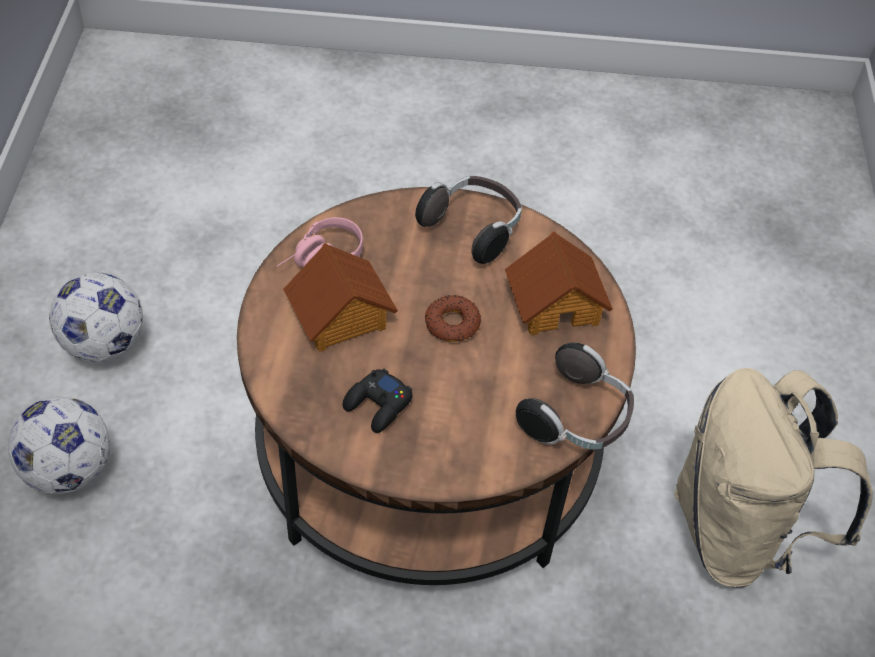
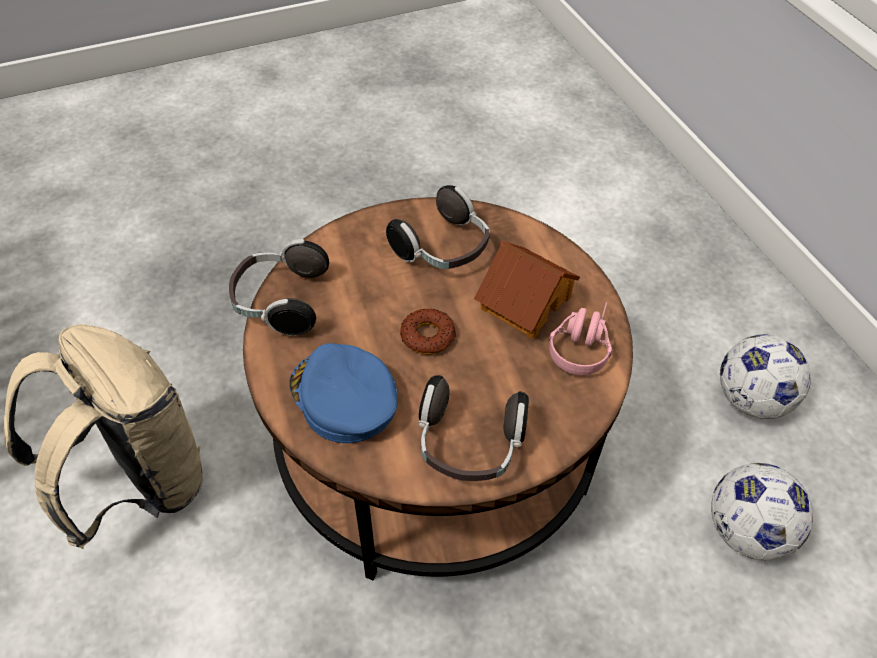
camera: 155 degrees right, 0 degrees up
football [8,397,110,494] -> football moved to [711,463,813,561]
black game controller [342,368,413,433] -> headphones [386,185,490,269]
toy house [505,232,613,335] -> blue cap [289,343,397,443]

